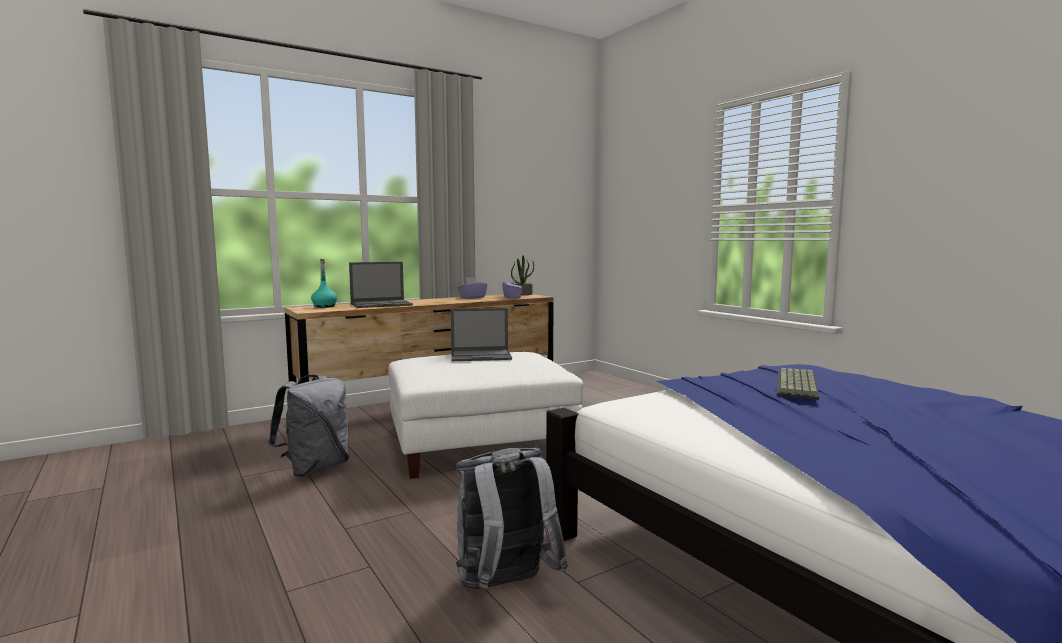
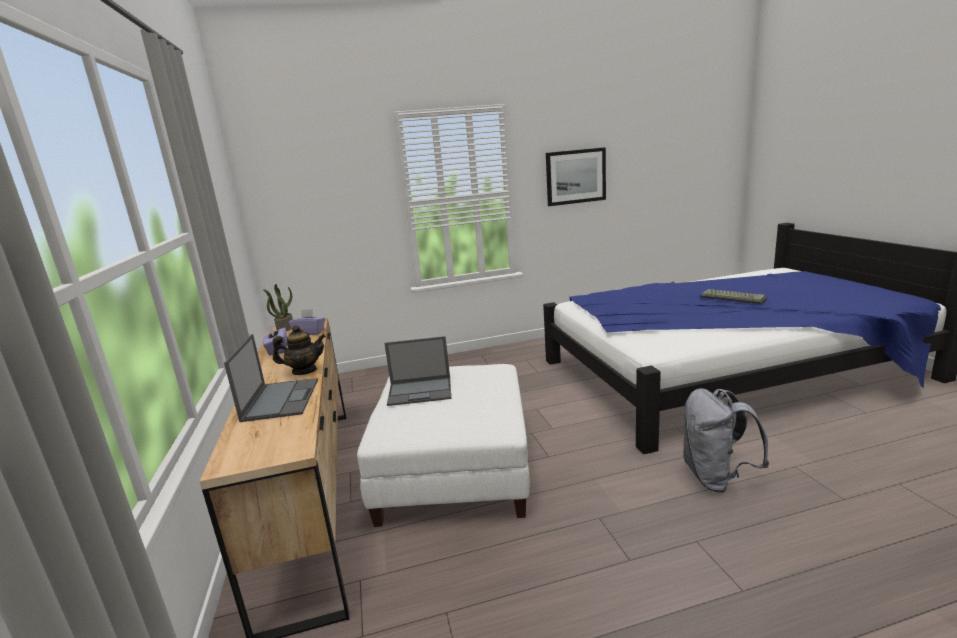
camera: 70 degrees left, 10 degrees up
grey backpack [268,375,350,477] -> none
turquoise bottle [311,259,337,308] -> none
laptop [451,308,512,361] -> laptop turned 75 degrees clockwise [384,336,451,406]
keyboard [777,368,819,400] -> keyboard moved to [700,289,767,304]
none -> teapot [272,325,326,375]
none -> picture [546,147,606,206]

